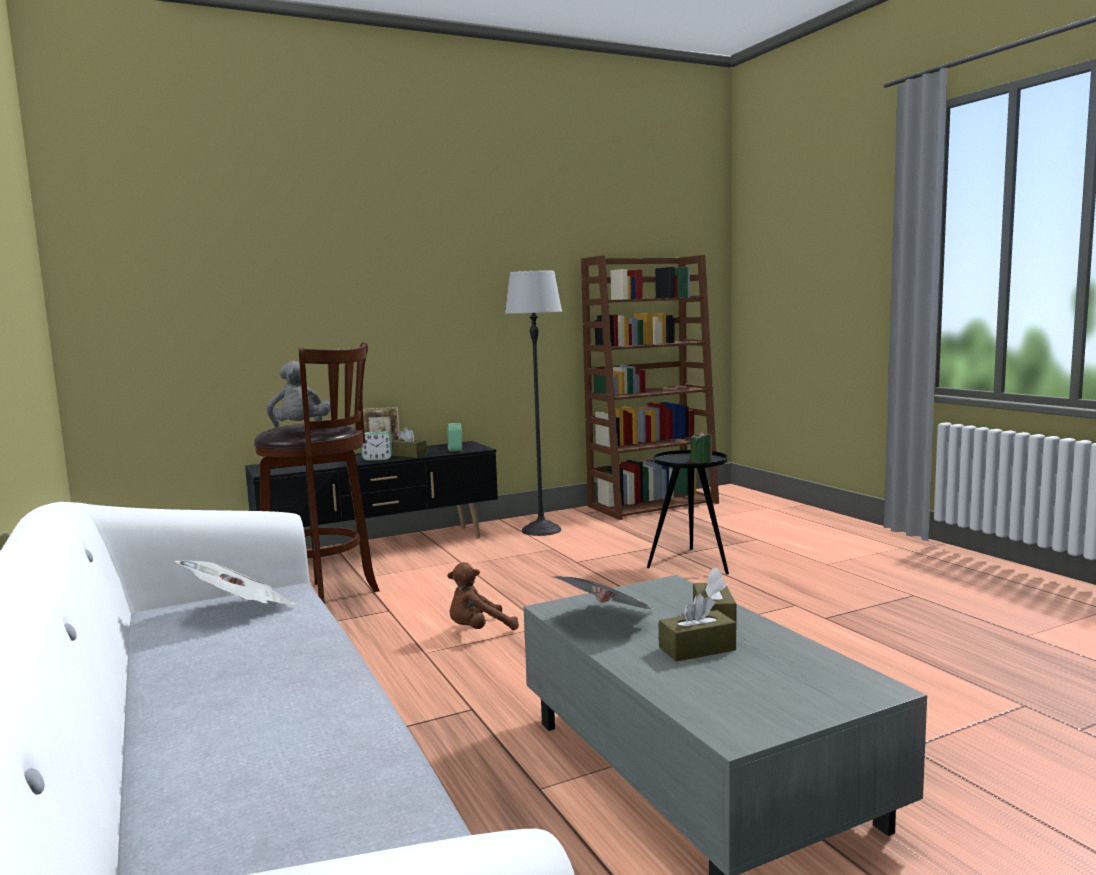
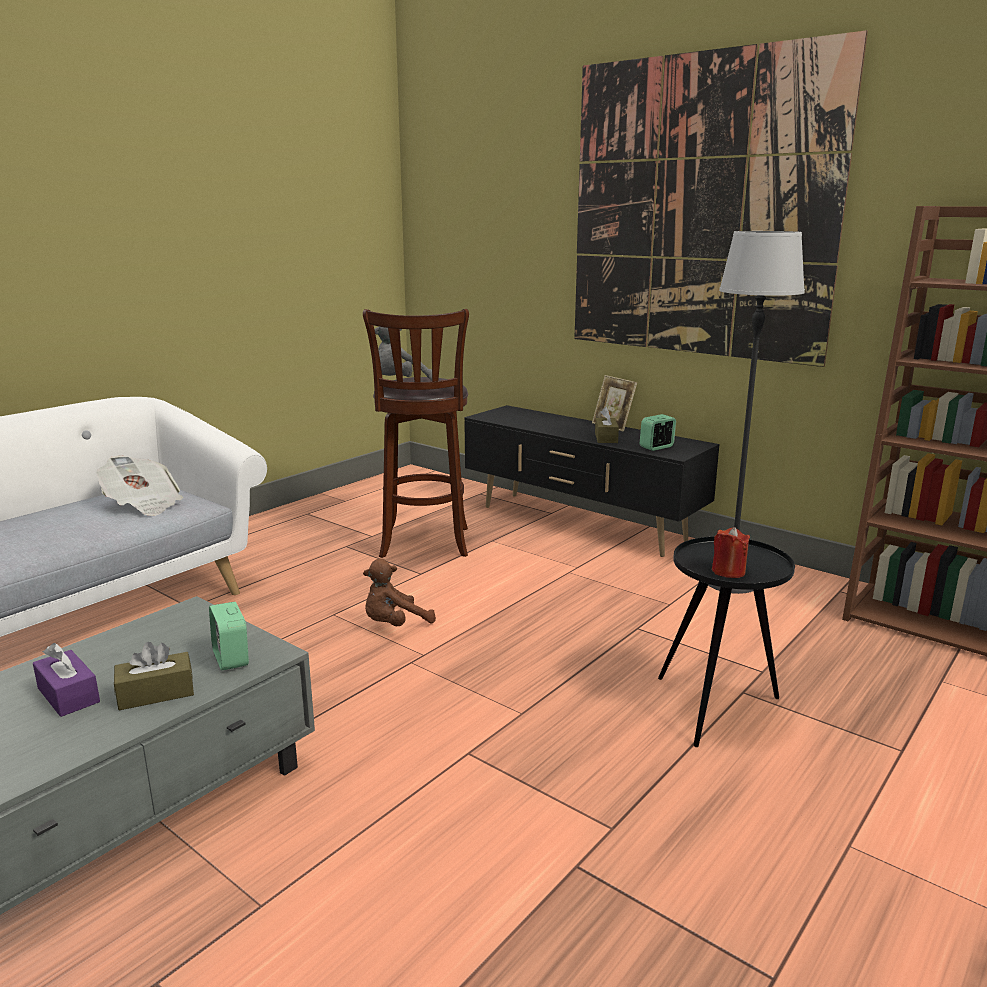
camera: 65 degrees right, 10 degrees up
alarm clock [361,431,393,461] -> alarm clock moved to [209,602,249,671]
brown plush toy [447,562,519,630] -> brown plush toy turned 75 degrees counterclockwise [363,559,436,626]
newspaper [554,576,653,609] -> none
brown tissue box [659,594,736,662] -> purple tissue box [33,643,100,717]
green candle [690,431,713,463] -> red candle [712,527,750,578]
none -> picture [574,30,868,367]

